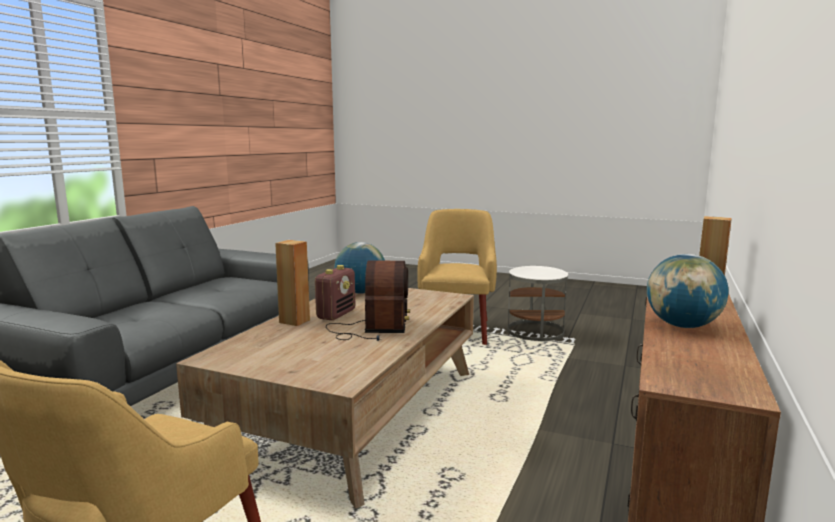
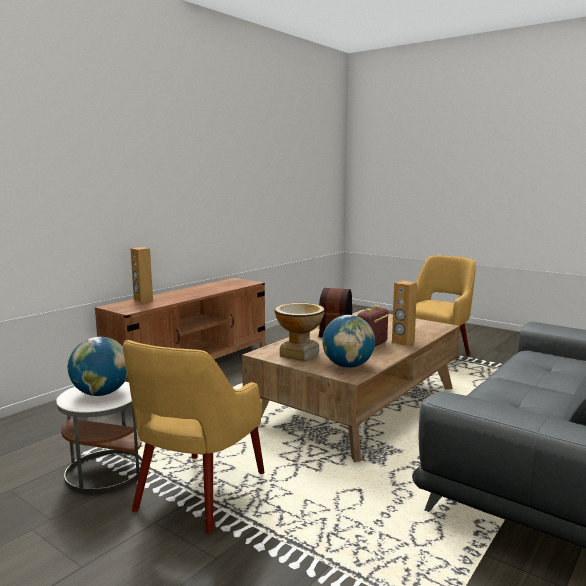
camera: 165 degrees left, 0 degrees up
globe [647,254,729,328] -> globe moved to [68,337,128,396]
none -> vase [275,303,325,361]

